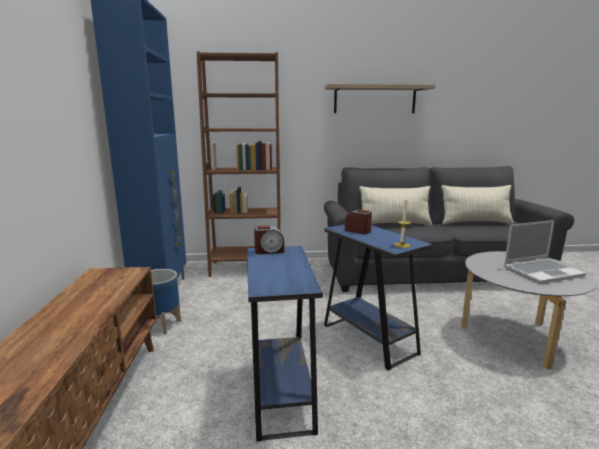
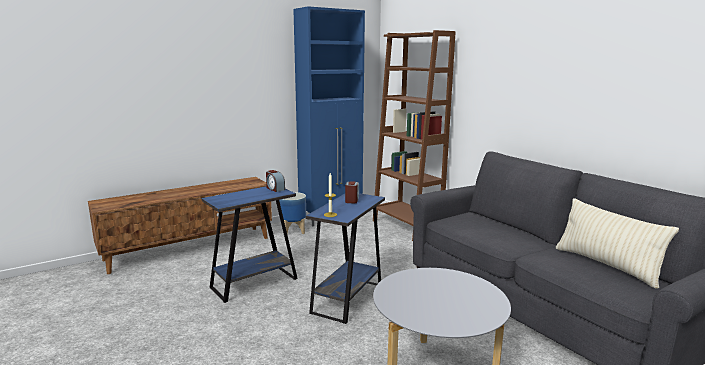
camera: 60 degrees right, 0 degrees up
shelf [325,84,435,113] -> none
beige pillow [360,186,432,226] -> none
laptop [504,220,586,284] -> none

